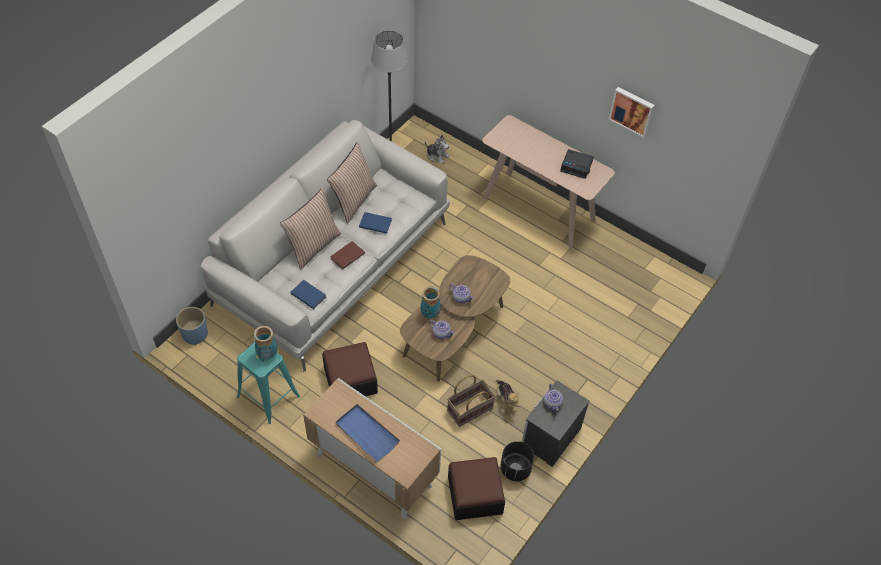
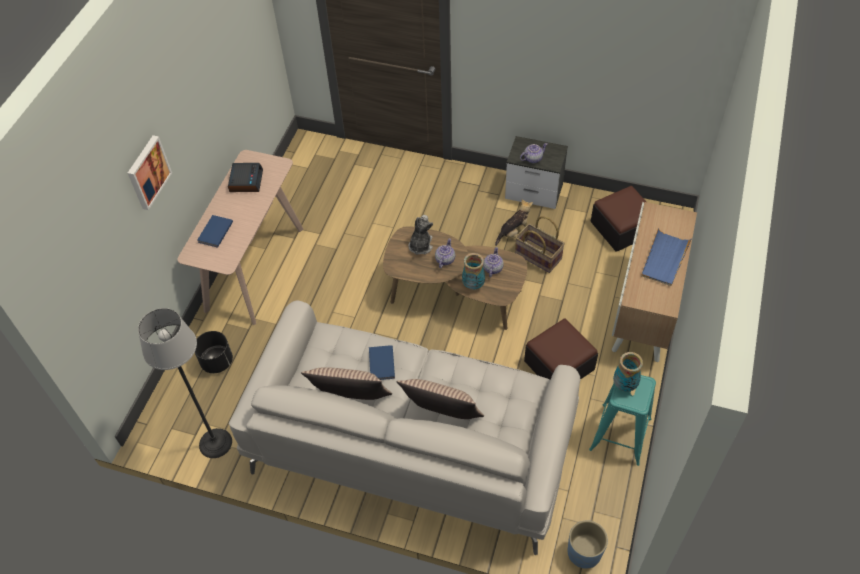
camera: 105 degrees left, 0 degrees up
blue book [290,280,326,309] -> blue book moved to [197,215,233,248]
brown book [330,241,365,270] -> none
plush toy [425,135,450,164] -> plush toy moved to [408,215,433,255]
black planter [501,441,534,481] -> black planter moved to [195,331,233,373]
picture [609,87,655,138] -> picture moved to [128,135,172,210]

